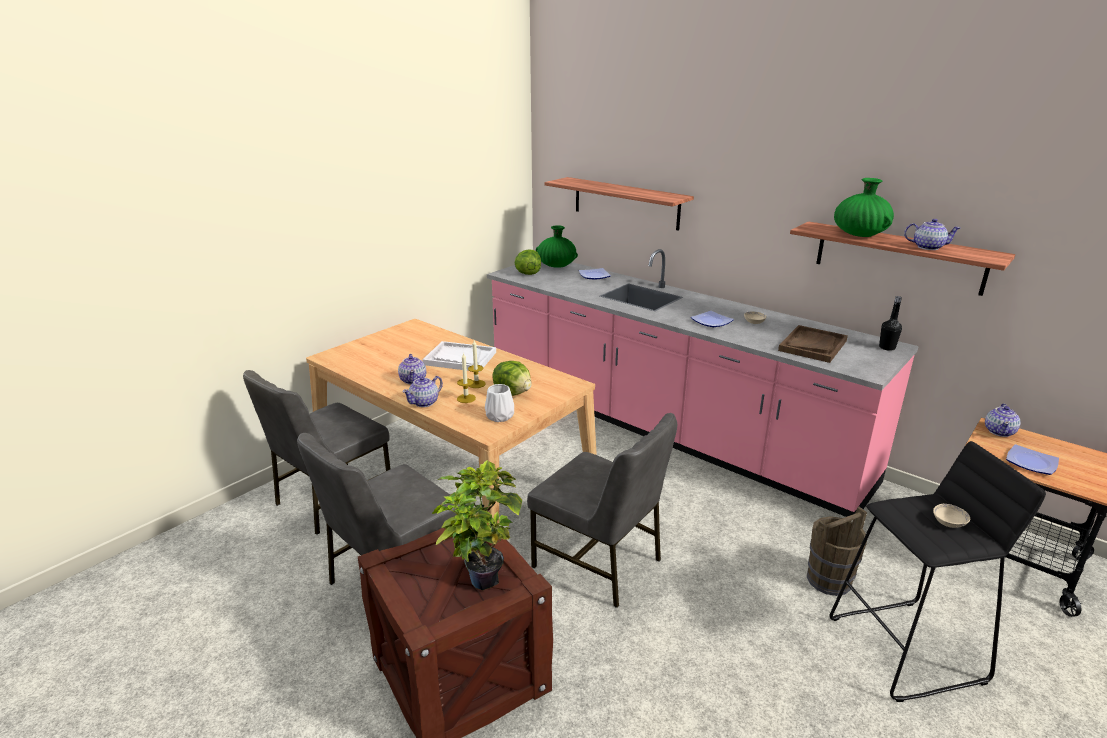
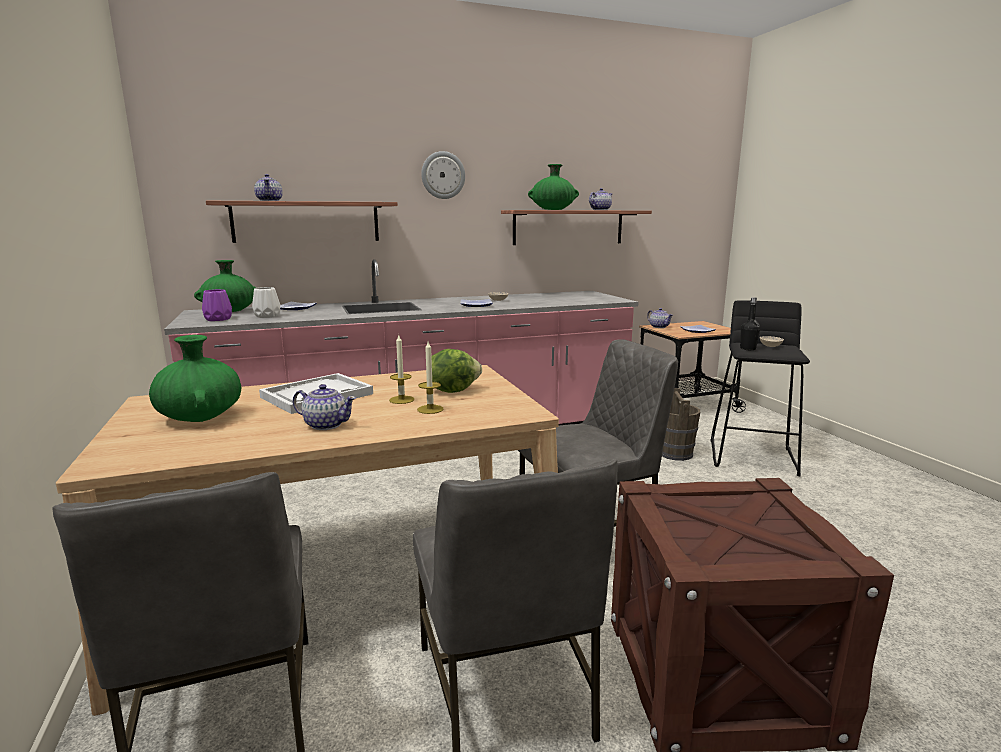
camera: 60 degrees left, 10 degrees down
teapot [402,376,443,407] -> teapot moved to [254,174,283,201]
potted plant [432,460,522,590] -> none
white vase [485,384,514,422] -> white vase moved to [252,287,280,318]
lettuce [515,249,541,275] -> purple vase [202,289,232,321]
brown tray [778,325,848,363] -> none
black bottle [879,296,902,351] -> black bottle moved to [740,297,760,350]
none -> green vase [149,335,241,422]
none -> wall clock [421,151,465,199]

